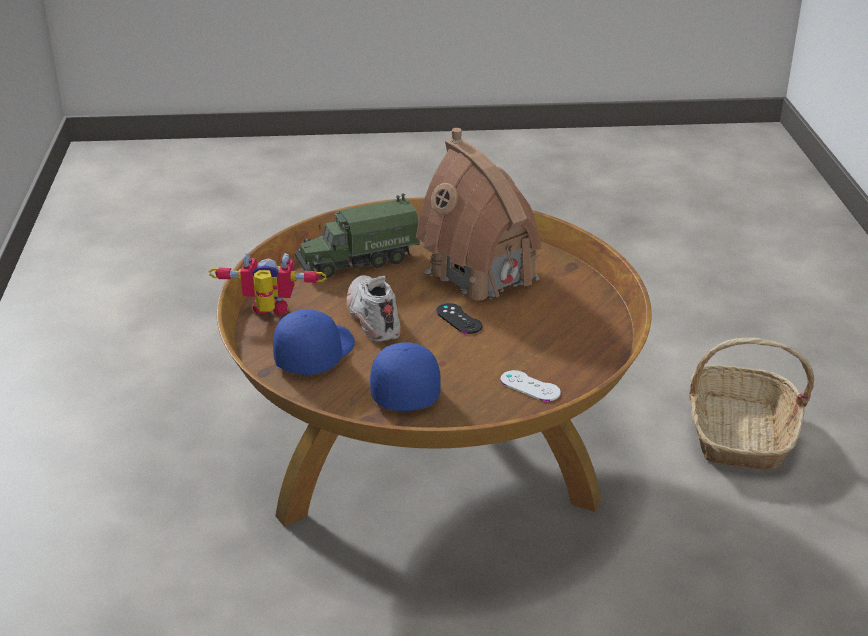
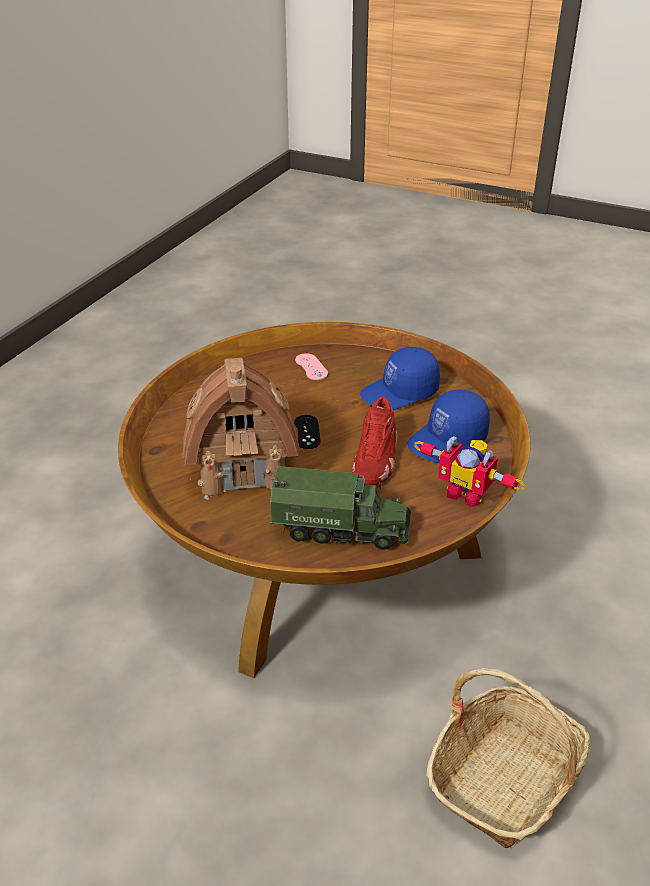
camera: 150 degrees left, 5 degrees up
white shoe [347,275,400,342] -> red shoe [352,397,397,485]
blue cap [369,343,441,411] -> blue cap turned 45 degrees clockwise [360,347,440,410]
white game controller [501,370,561,401] -> pink game controller [295,353,328,380]
basket [689,337,814,470] -> basket moved to [426,668,590,848]

